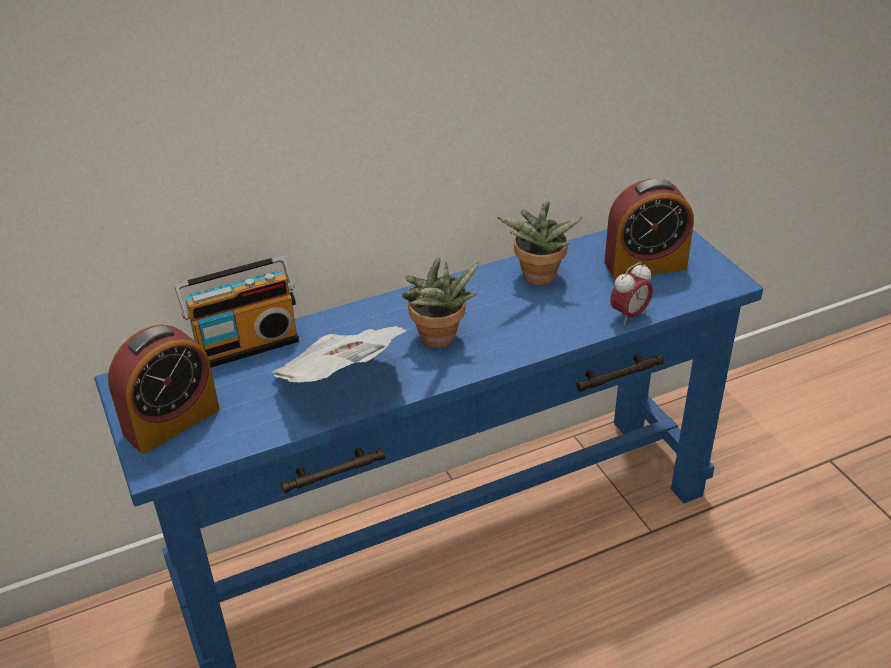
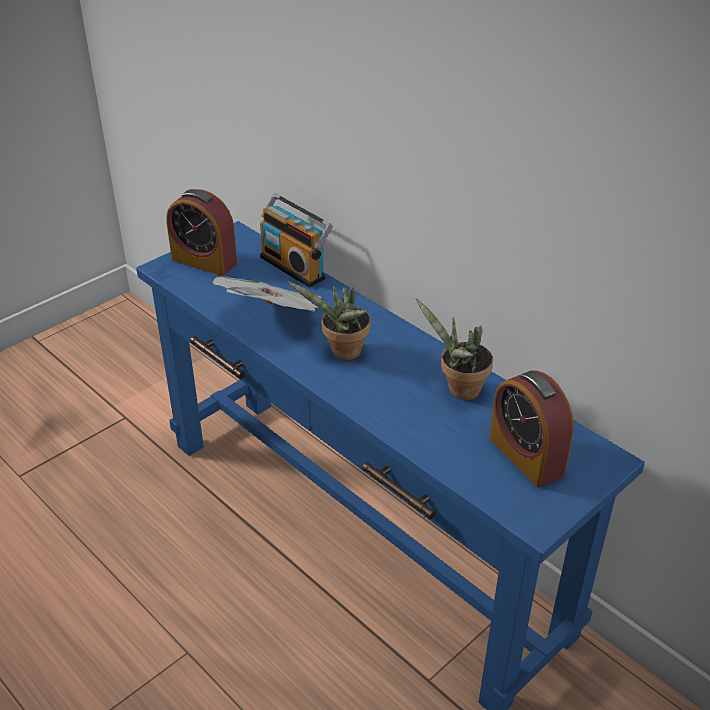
camera: 70 degrees right, 0 degrees up
alarm clock [610,262,653,325] -> none

